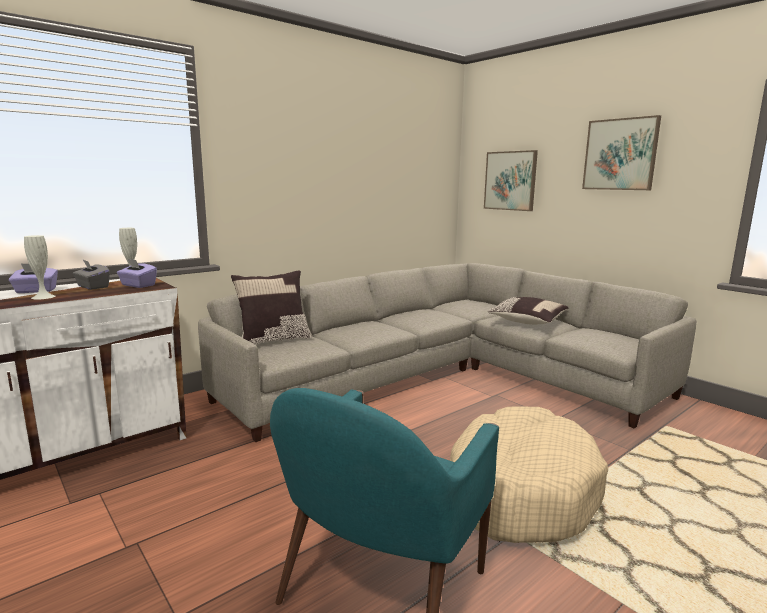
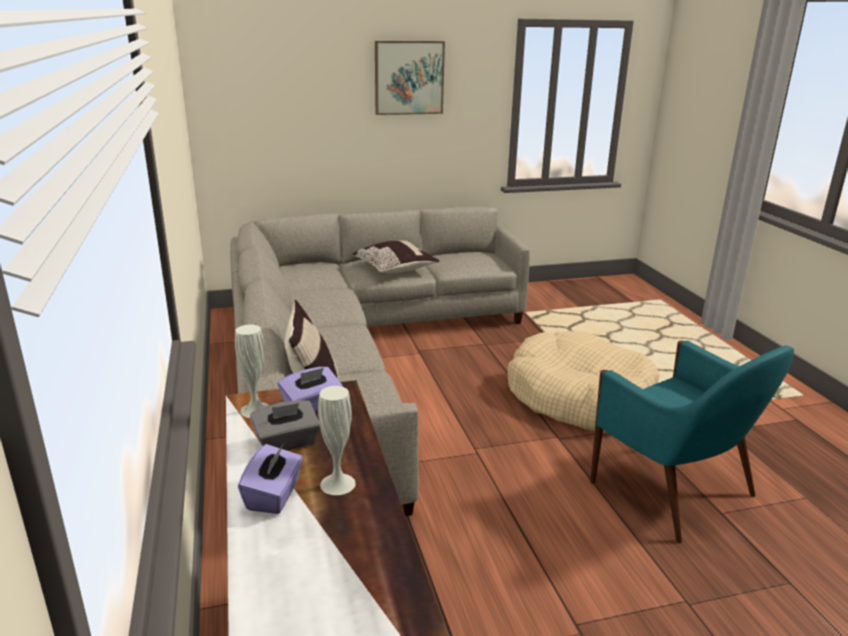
camera: 65 degrees left, 10 degrees up
picture [484,150,538,211] -> none

